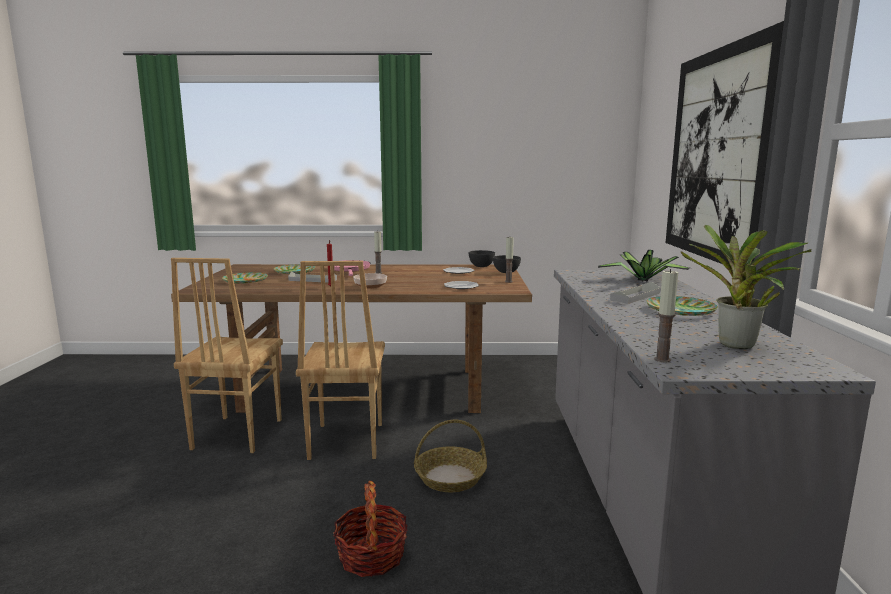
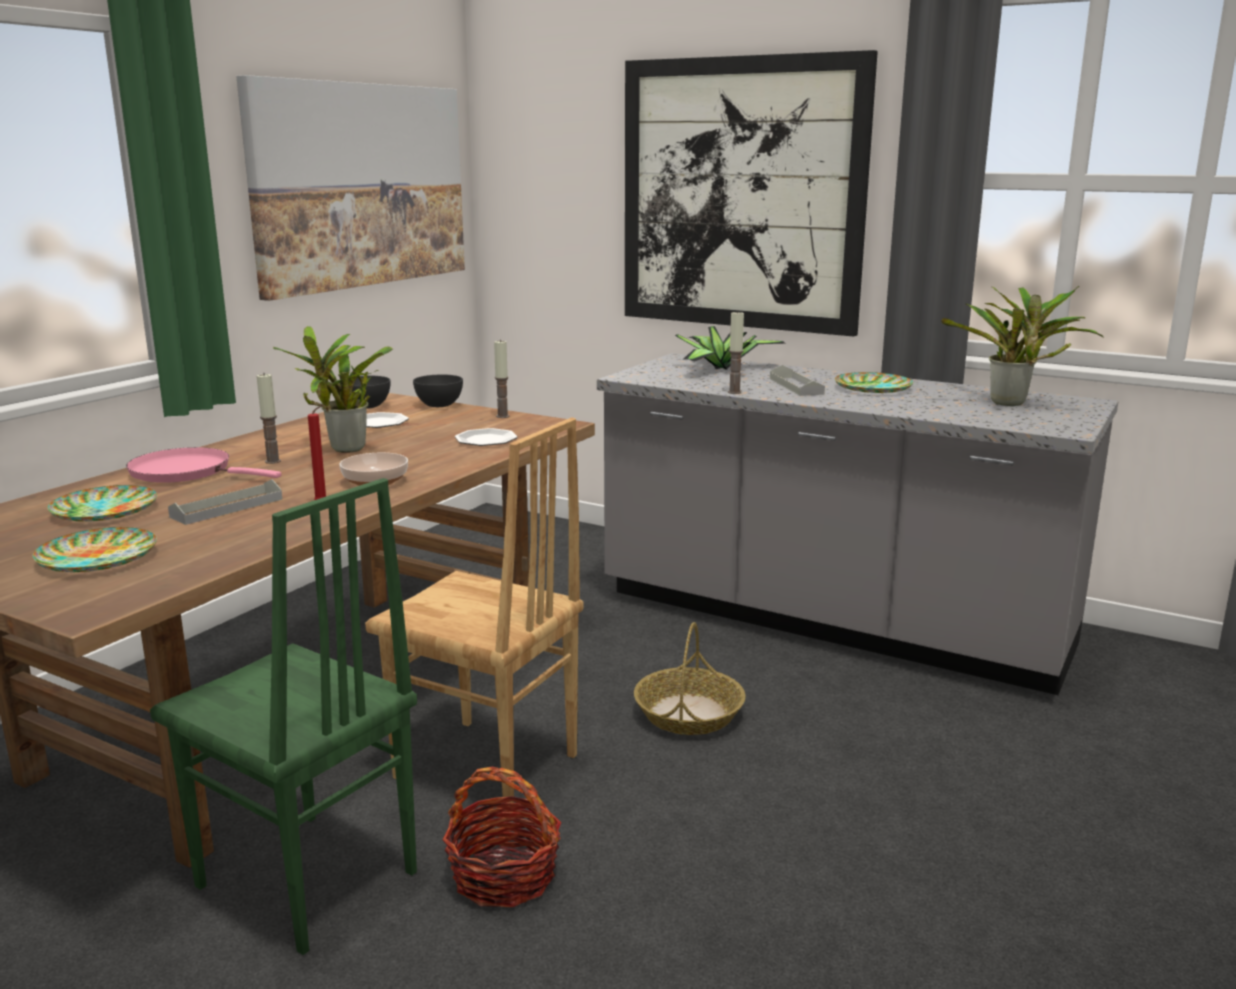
camera: 60 degrees left, 5 degrees up
brown chair [171,258,283,453] -> green chair [150,478,417,955]
basket [333,481,408,577] -> basket moved to [442,767,561,907]
candle [654,269,678,362] -> candle moved to [728,311,744,394]
none -> picture [236,75,465,301]
none -> potted plant [273,326,393,453]

